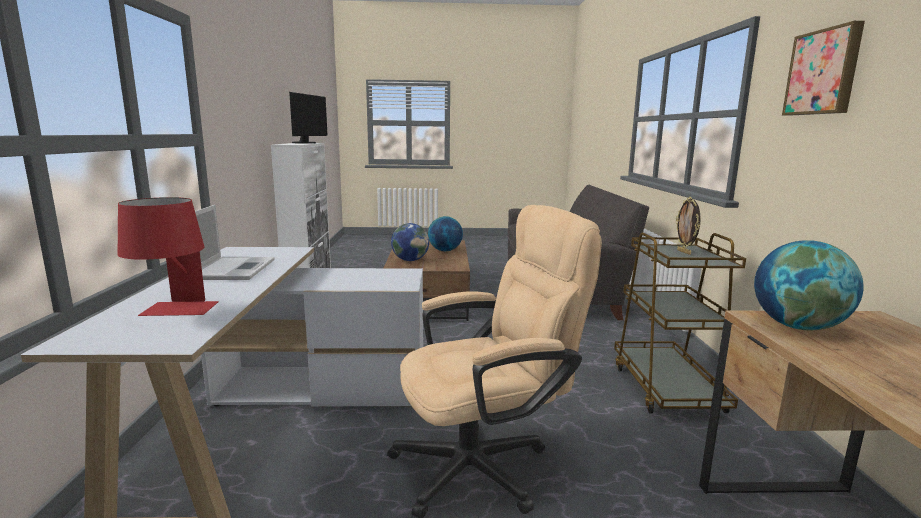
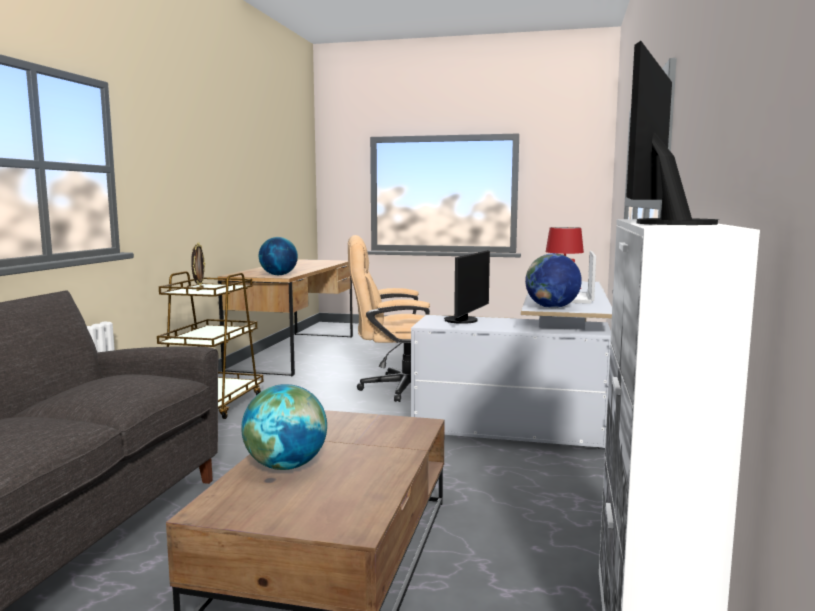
camera: 165 degrees left, 5 degrees down
globe [391,223,429,261] -> globe moved to [525,253,582,308]
picture [782,21,865,116] -> none
none -> monitor [444,250,490,324]

